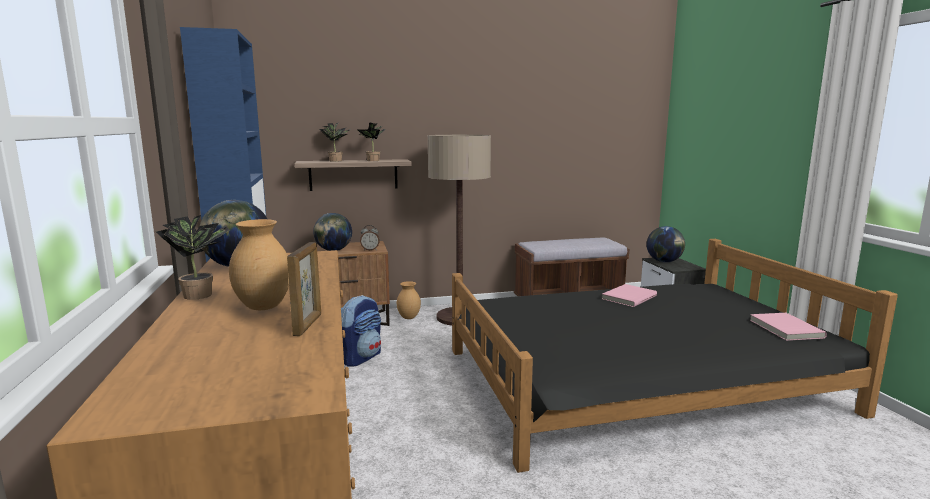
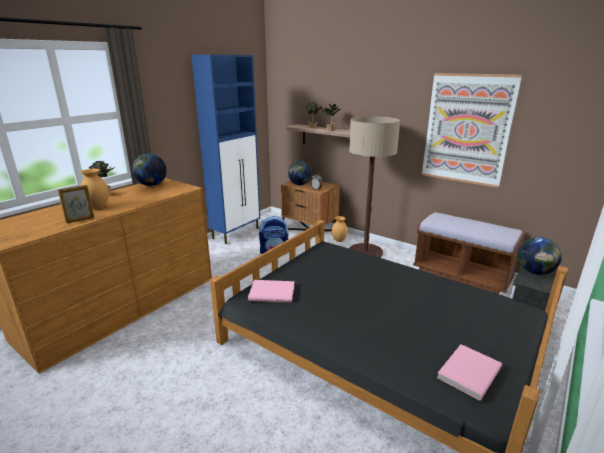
camera: 50 degrees right, 10 degrees up
pink book [602,284,657,307] -> pink book moved to [248,280,295,303]
none -> picture [422,73,522,188]

